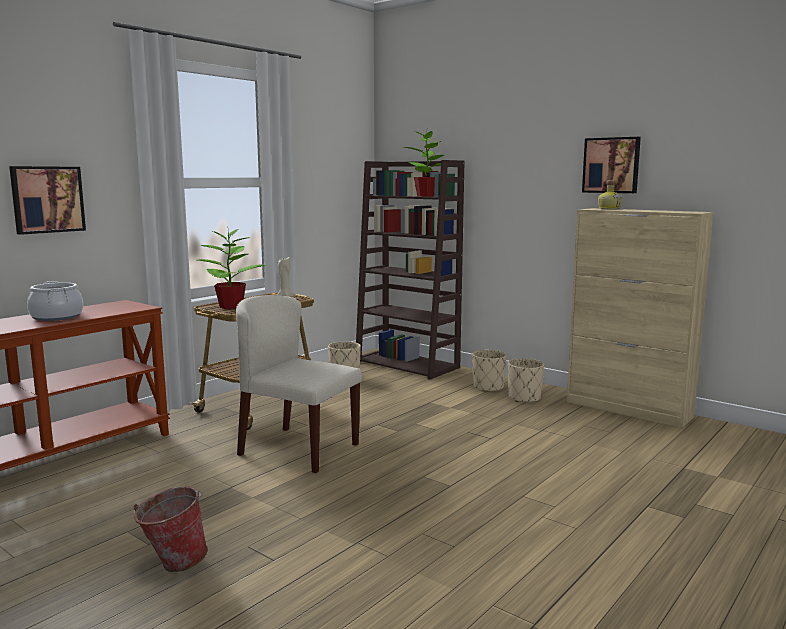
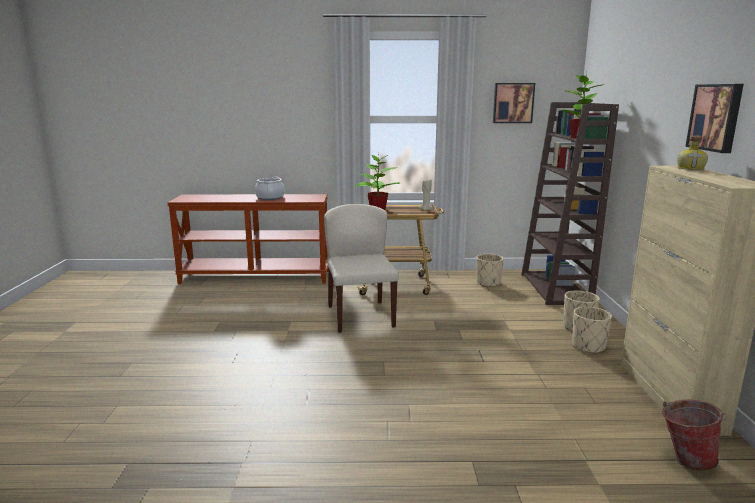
camera: 50 degrees right, 5 degrees up
picture [9,166,86,235] -> picture moved to [493,83,535,123]
bucket [134,486,208,572] -> bucket moved to [662,399,727,471]

